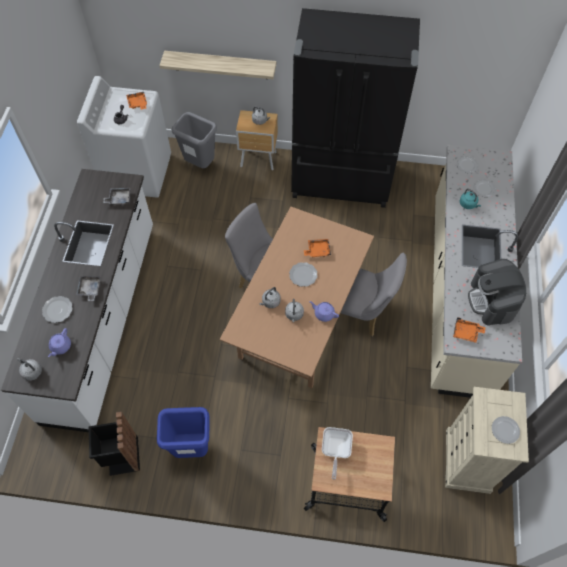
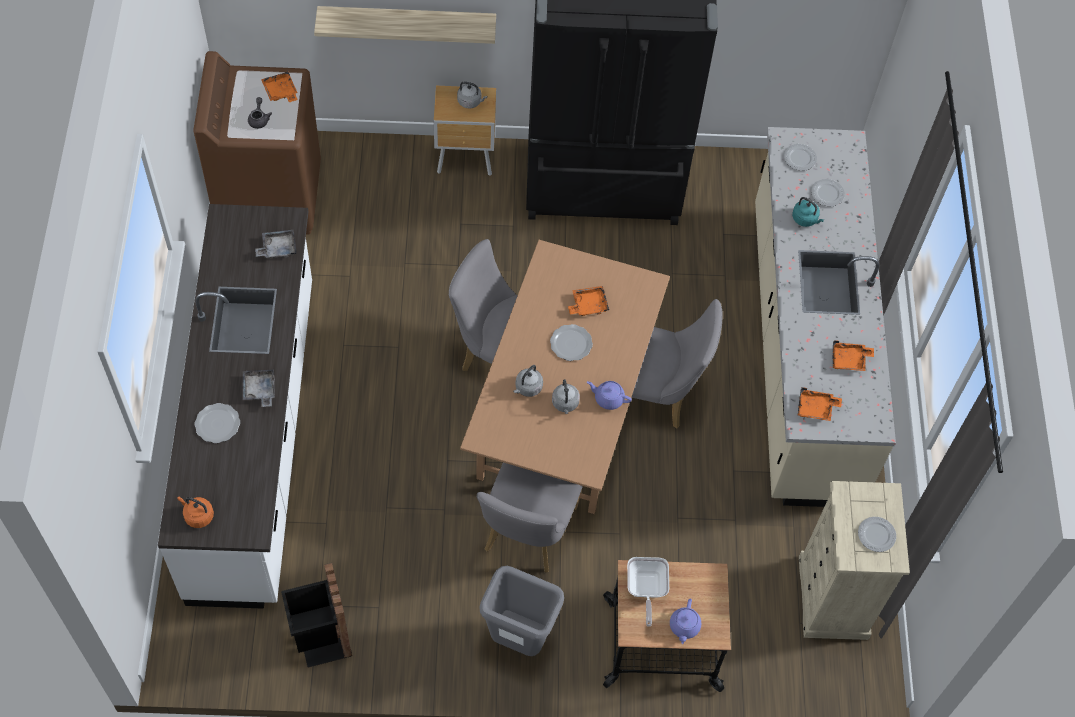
camera: 10 degrees left, 0 degrees up
grey kettle [17,358,42,381] -> orange kettle [177,496,214,528]
purple teapot [48,328,71,357] -> purple teapot moved to [670,599,701,644]
white washing machine [77,76,171,198] -> brown washing machine [193,51,321,235]
blue trash can [157,407,210,458] -> none
grey trash can [172,112,217,168] -> grey trash can moved to [479,566,564,656]
coffee machine [468,259,526,326] -> orange tray [833,340,874,371]
none -> grey chair [477,462,583,572]

